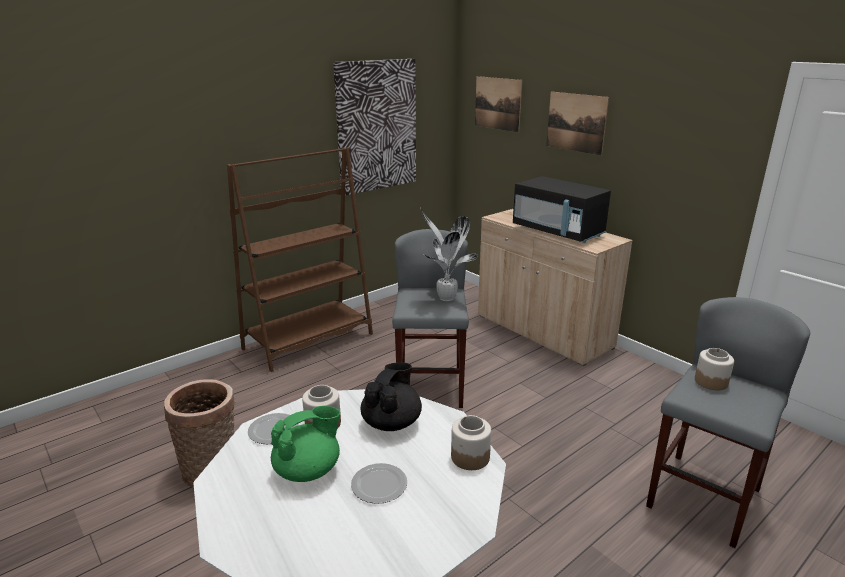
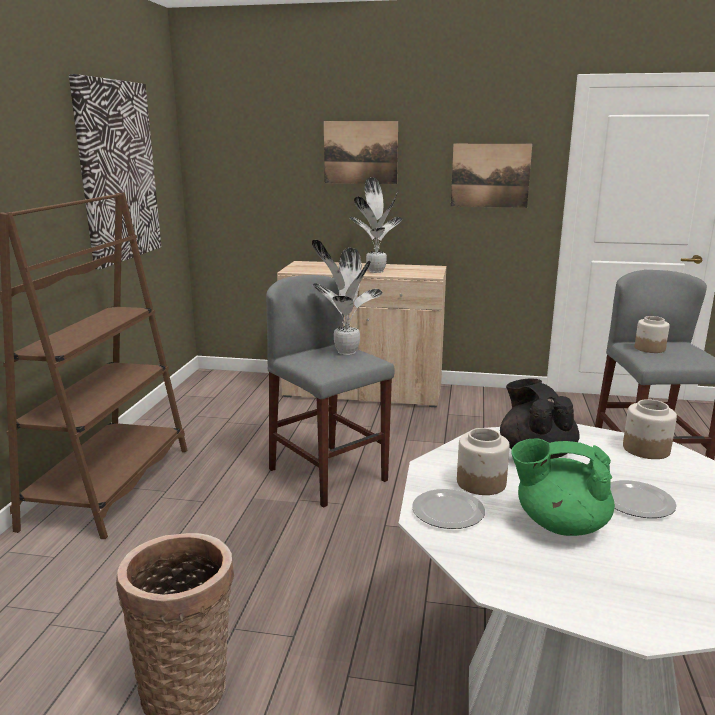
camera: 40 degrees left, 5 degrees down
green teapot [271,406,340,482] -> green teapot turned 90 degrees counterclockwise [511,439,615,536]
picture [475,76,522,133] -> picture moved to [451,144,532,208]
black microwave [513,176,611,243] -> potted plant [349,177,402,273]

